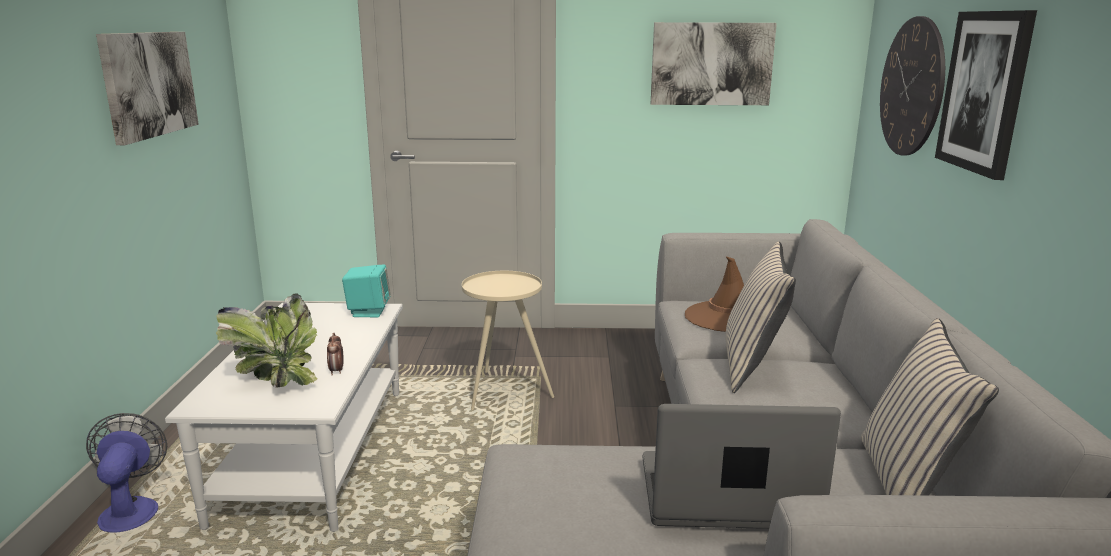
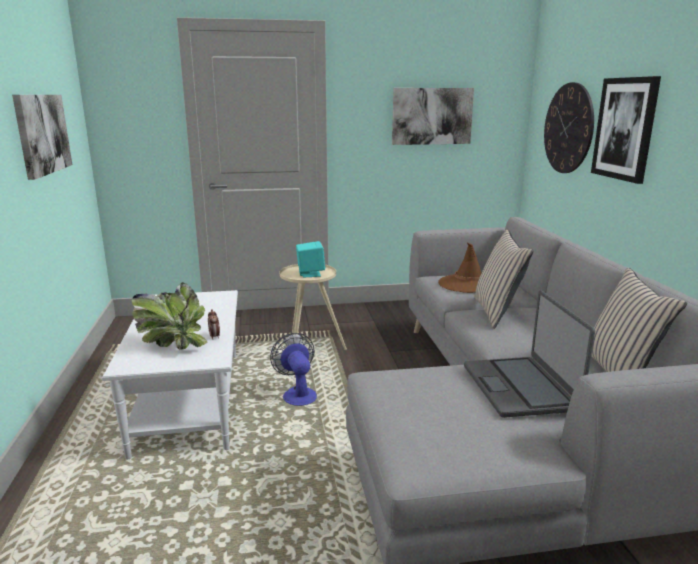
camera: 10 degrees left, 0 degrees up
fan [86,413,167,533] -> fan moved to [270,333,317,406]
turquoise speaker [342,264,391,317] -> turquoise speaker moved to [296,241,326,277]
laptop [643,404,841,529] -> laptop turned 90 degrees counterclockwise [464,290,595,418]

